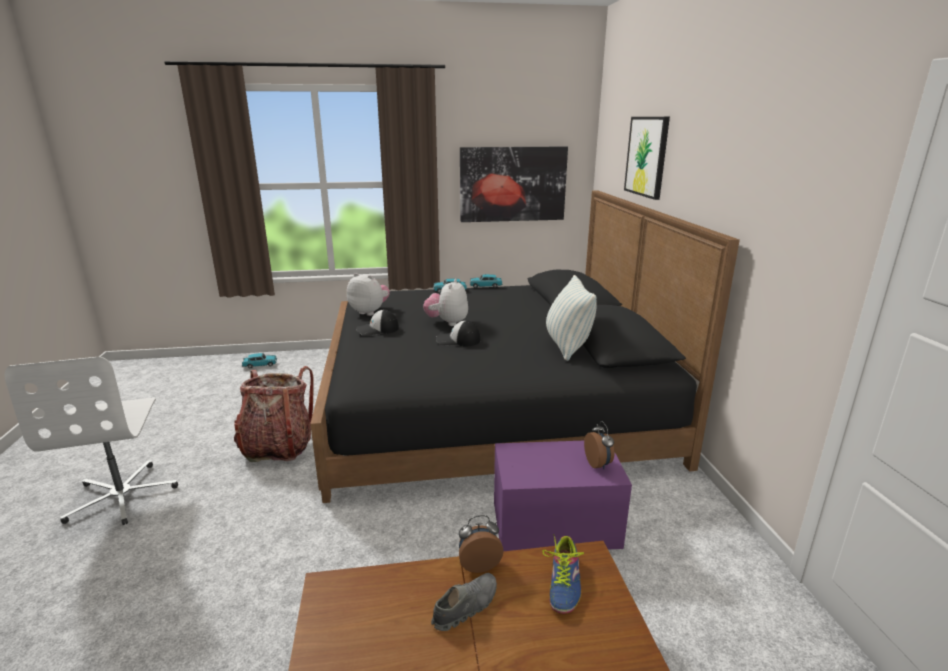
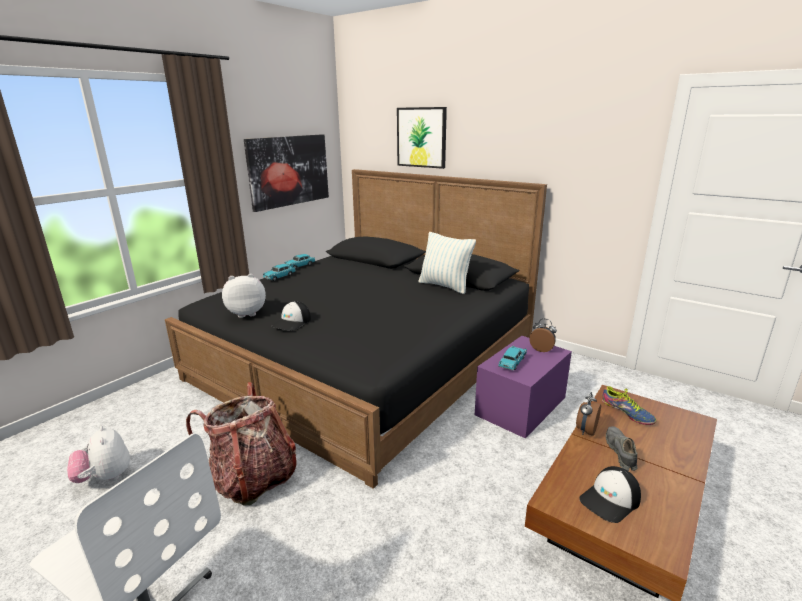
camera: 45 degrees left, 0 degrees up
turquoise toy car [242,353,277,368] -> turquoise toy car moved to [498,346,527,371]
plush toy [423,279,468,326] -> plush toy moved to [67,426,130,483]
cap [436,320,480,346] -> cap moved to [579,466,641,523]

